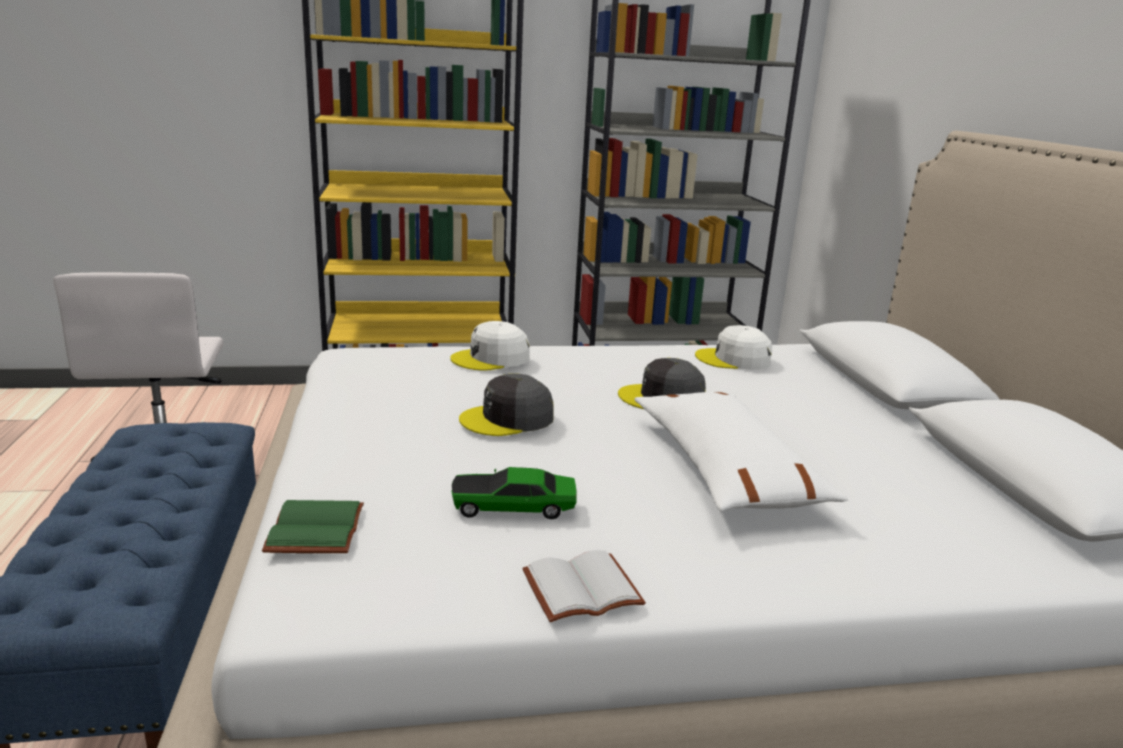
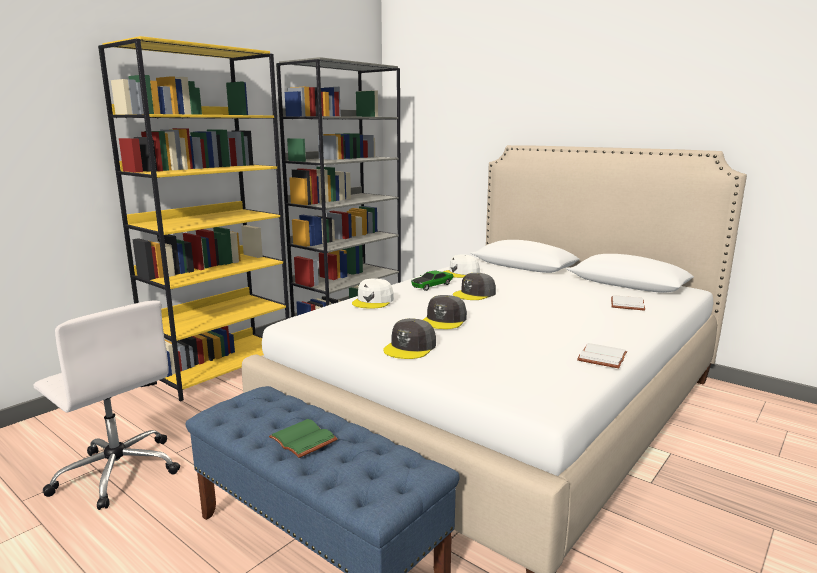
camera: 40 degrees left, 5 degrees down
green book [262,500,364,553] -> green book moved to [269,419,337,458]
toy car [451,467,577,519] -> toy car moved to [411,270,454,291]
white pillow [634,392,848,512] -> none
none -> grey cap [383,318,436,359]
none -> white book [611,295,645,311]

